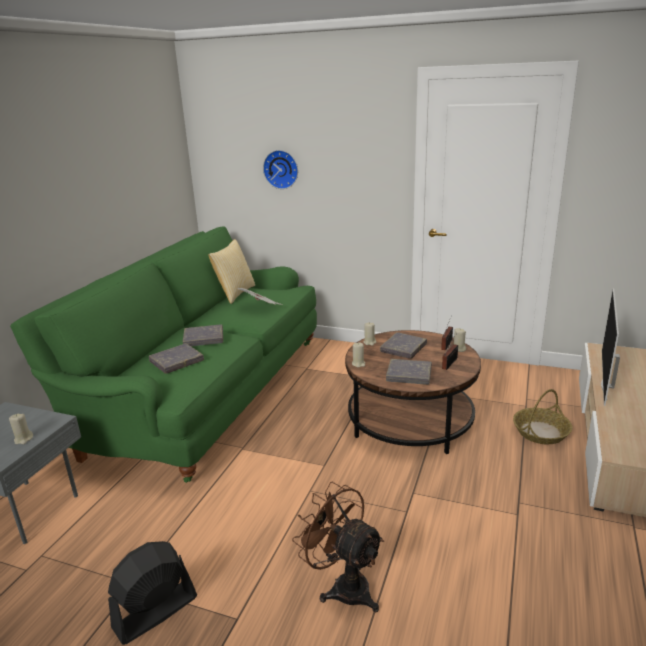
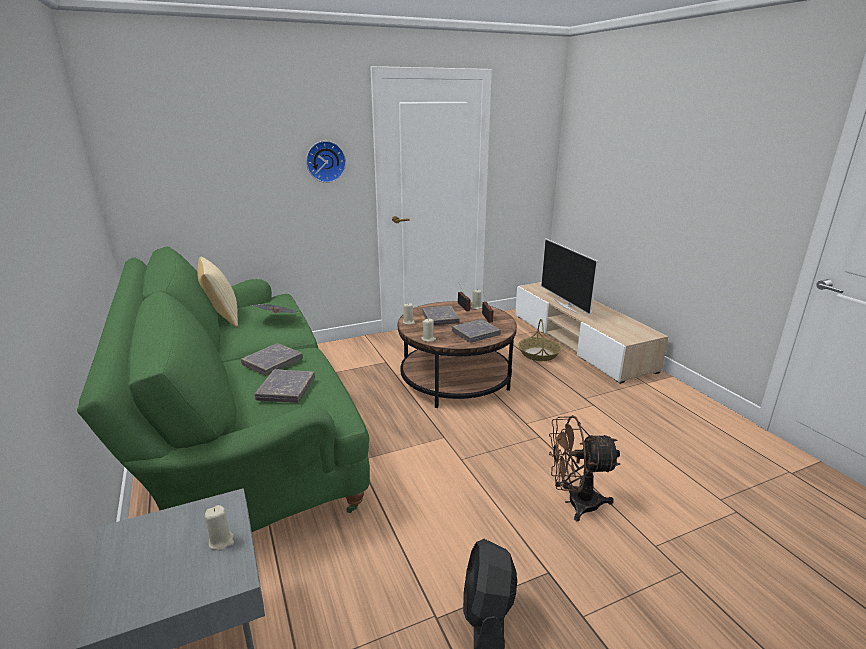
camera: 45 degrees left, 0 degrees up
wall clock [263,150,298,189] -> wall clock moved to [306,141,346,183]

